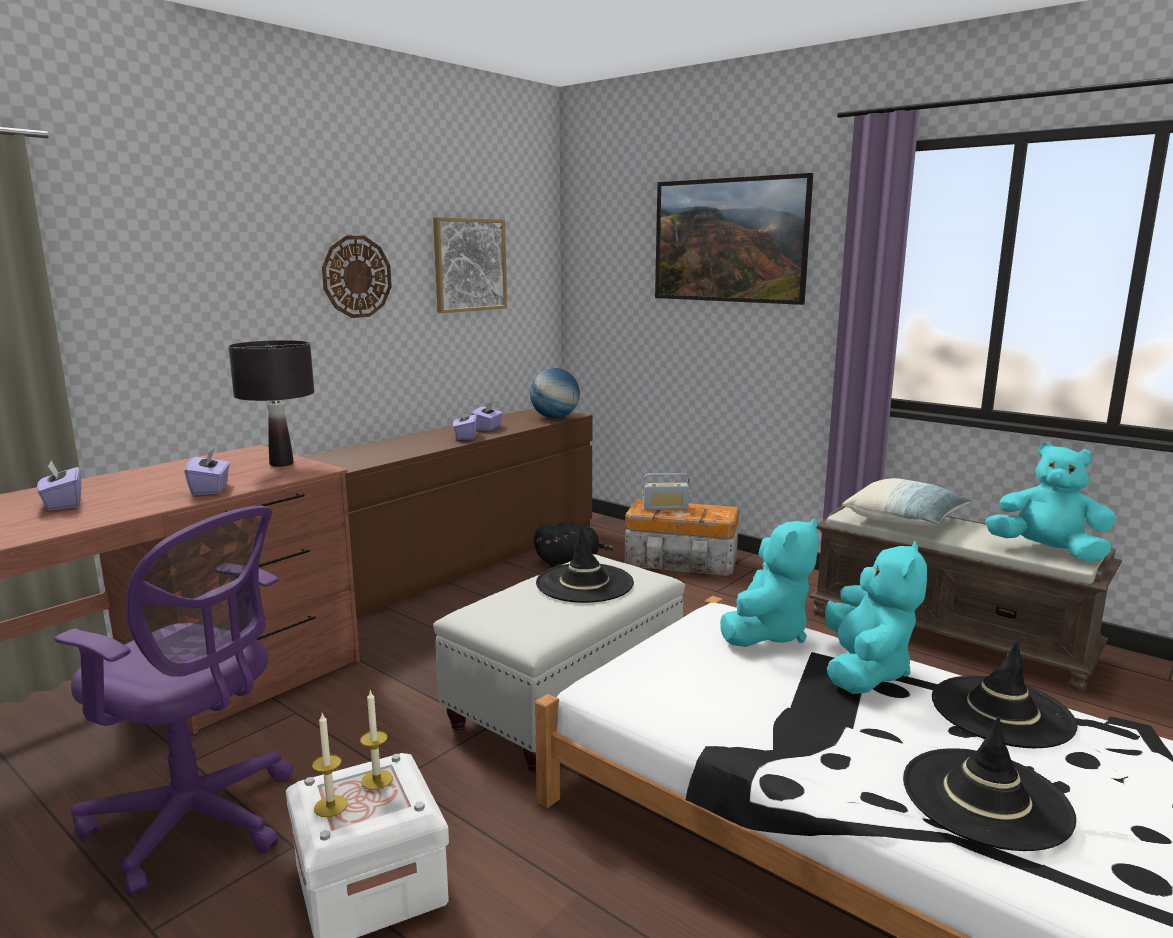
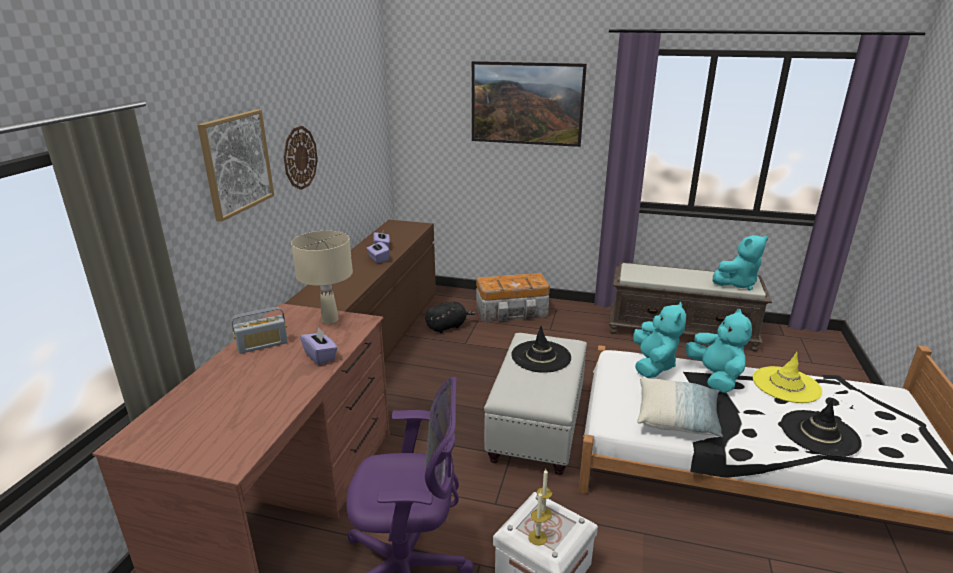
camera: 25 degrees left, 10 degrees up
purple tissue box [37,461,81,511] -> none
black table lamp [228,340,314,467] -> beige table lamp [291,231,353,324]
picture [433,217,507,313] -> picture moved to [197,109,274,222]
globe [530,368,580,418] -> none
radio [642,473,690,510] -> radio moved to [231,307,288,354]
pillow [842,478,972,526] -> pillow moved to [637,377,723,437]
black hat [932,640,1078,748] -> yellow hat [753,352,822,403]
turquoise plush toy [985,442,1116,562] -> turquoise plush toy turned 150 degrees clockwise [713,235,768,290]

